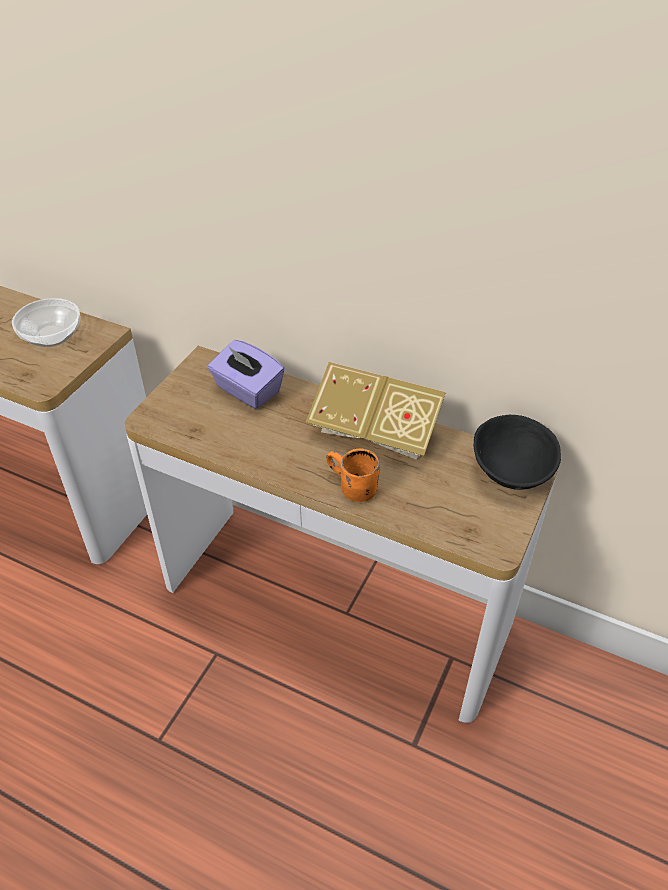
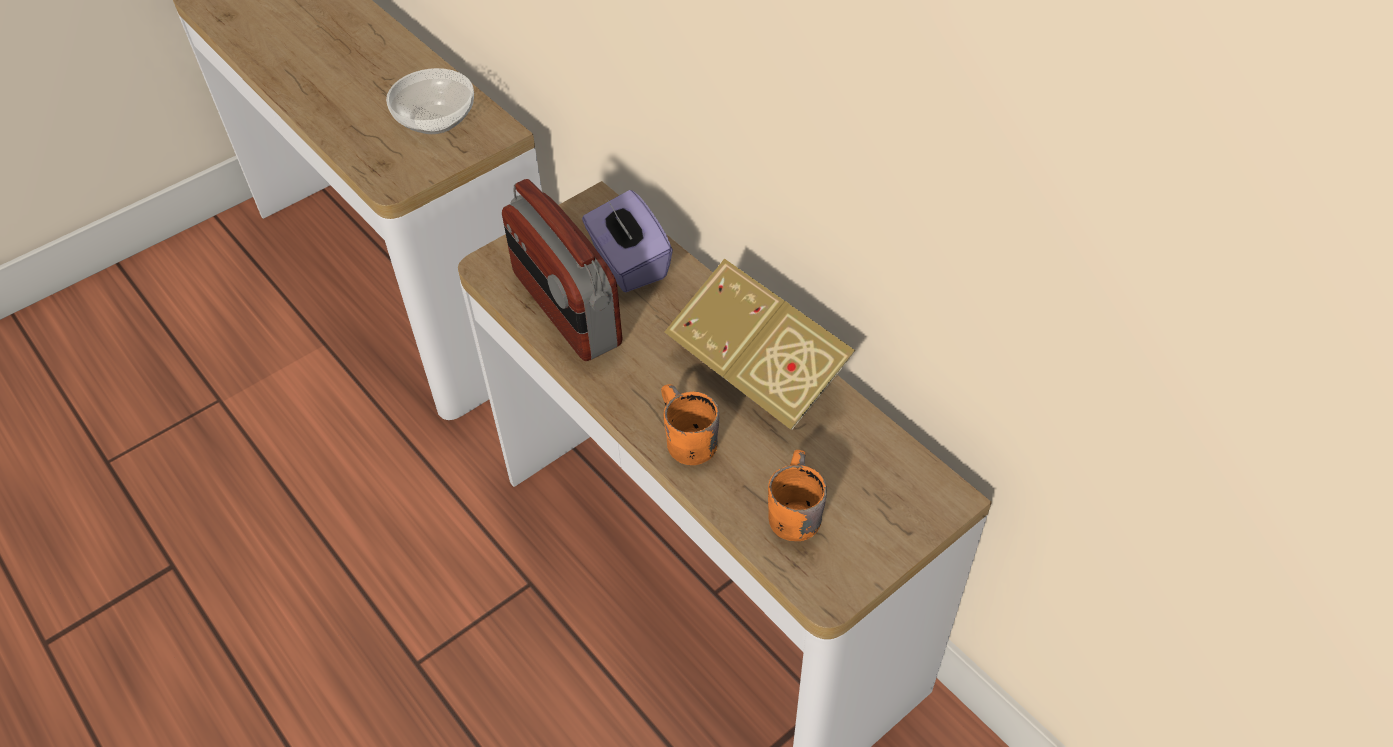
camera: 25 degrees right, 5 degrees up
black bowl [474,415,561,490] -> none
none -> radio [502,179,623,361]
none -> orange mug [768,450,827,541]

